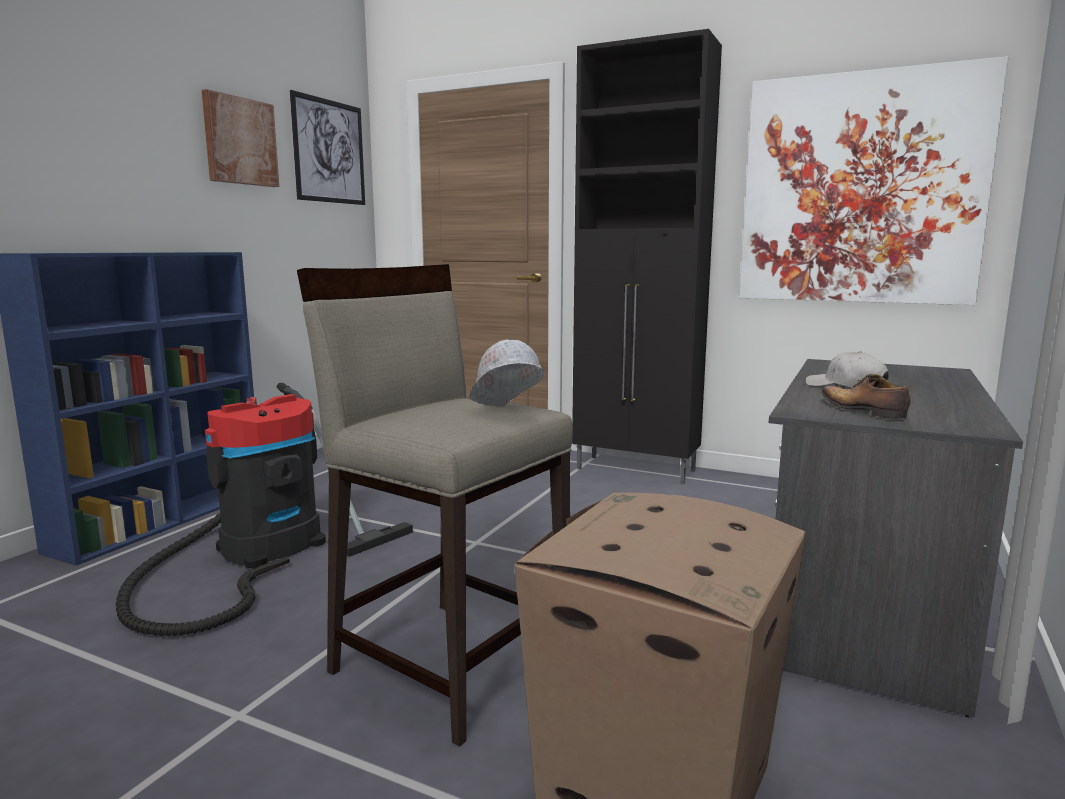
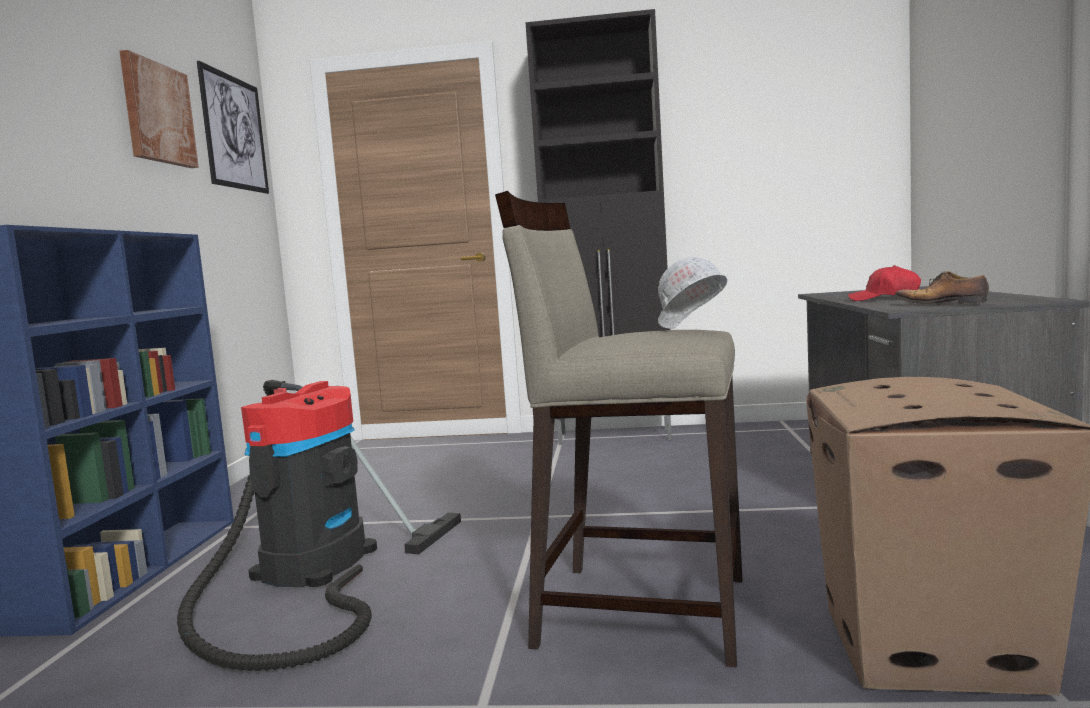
camera: 20 degrees left, 5 degrees down
picture [739,56,1008,305] -> none
white cap [805,351,889,388] -> red cap [848,265,921,301]

